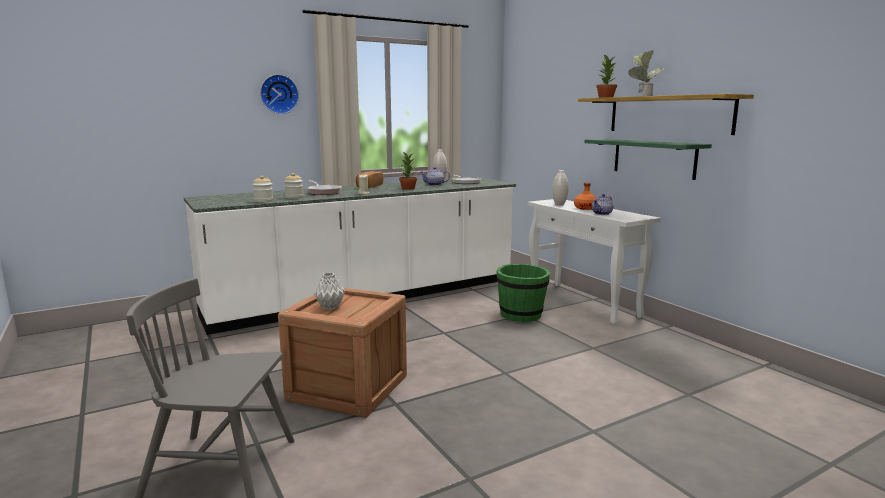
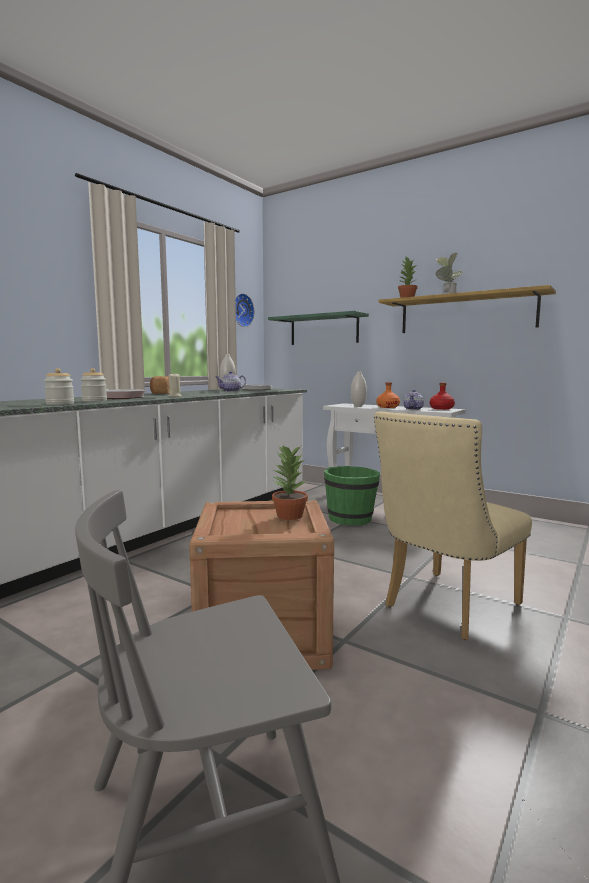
camera: 25 degrees left, 5 degrees down
wall clock [260,74,299,114] -> wall clock moved to [236,293,255,327]
grey vase [314,273,345,310] -> none
potted plant [399,152,417,190] -> potted plant moved to [272,445,308,520]
green shelf [584,139,712,180] -> green shelf moved to [268,311,369,345]
none -> beige chair [374,411,532,640]
none -> red bottle [430,383,455,410]

